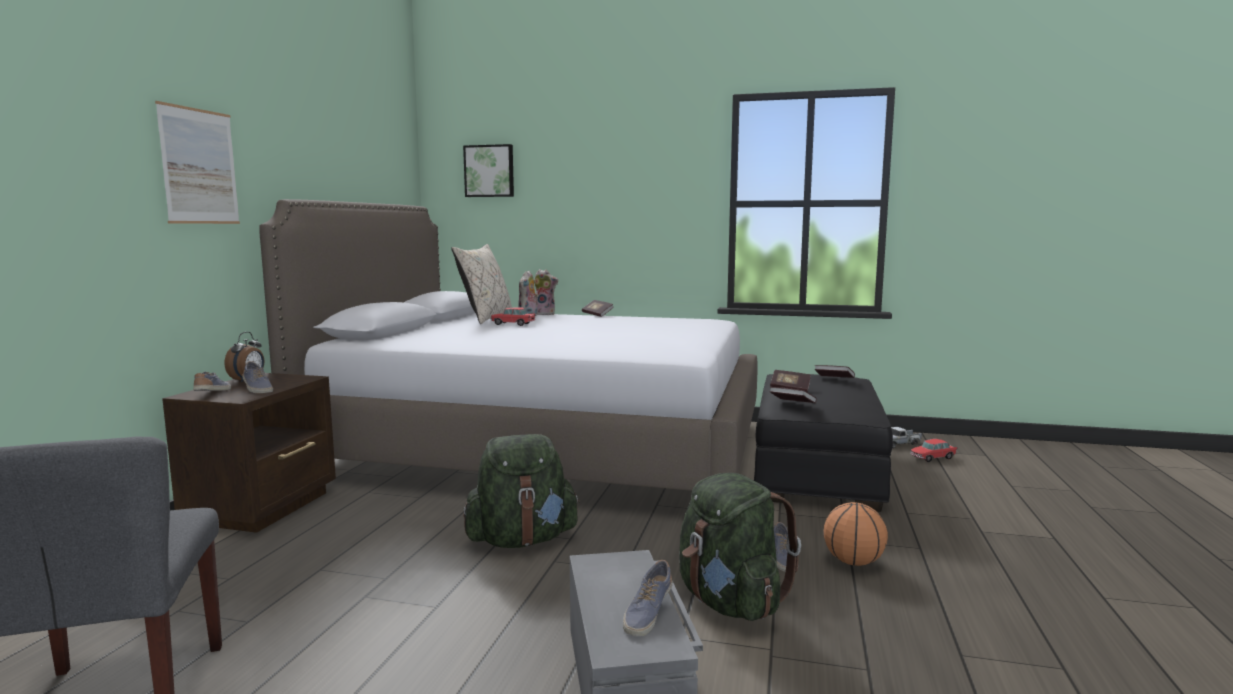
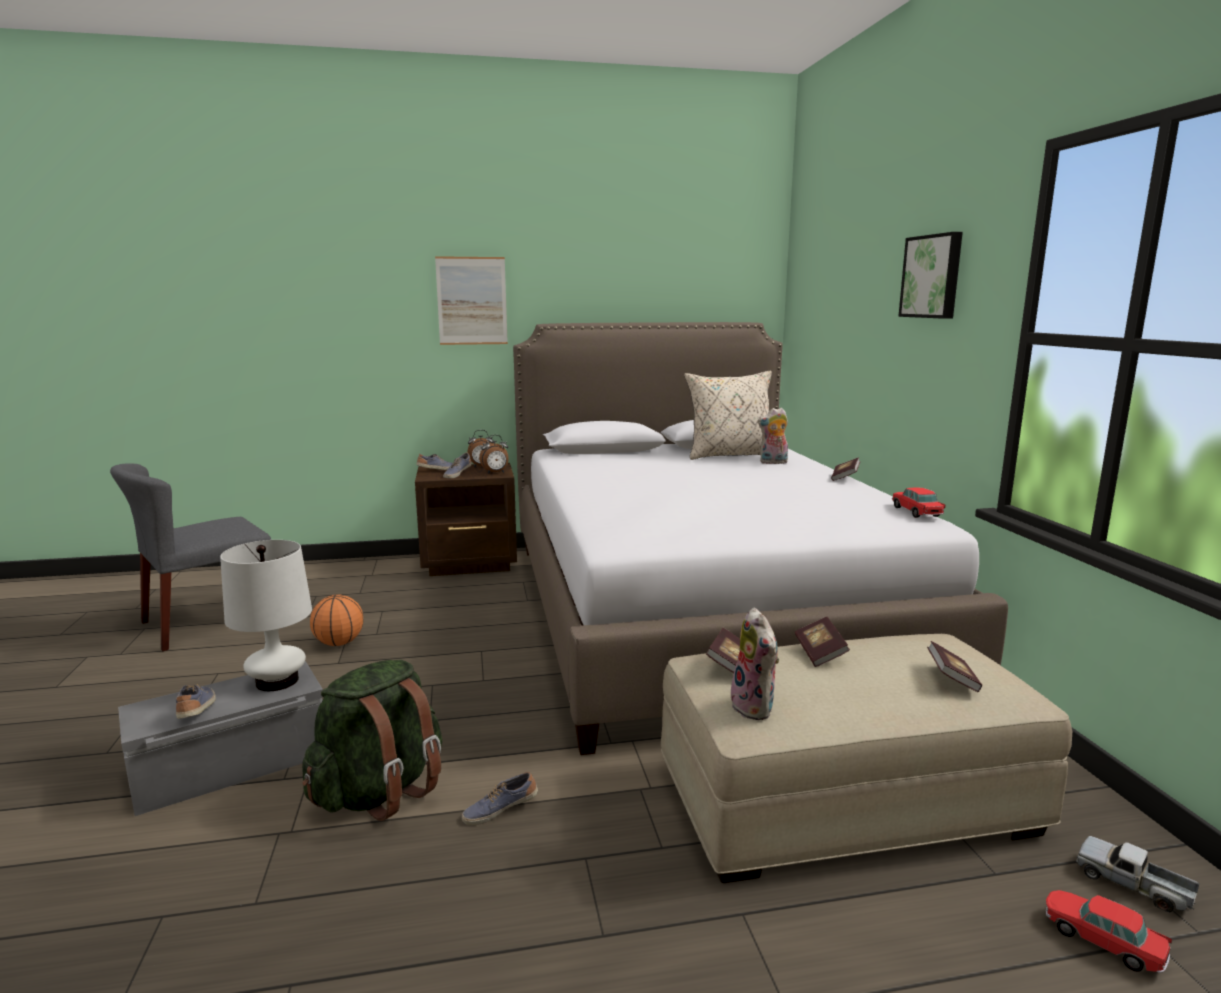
camera: 65 degrees right, 5 degrees up
picture [463,144,514,197] -> picture moved to [898,232,963,319]
green backpack [463,434,580,548] -> none
toy car [491,307,535,326] -> toy car moved to [892,487,946,518]
plush toy [534,269,558,315] -> plush toy moved to [731,608,779,720]
shoe [623,560,672,637] -> shoe turned 75 degrees clockwise [176,684,216,719]
black ottoman [754,374,893,512] -> beige ottoman [661,634,1072,883]
basketball [823,502,888,566] -> basketball moved to [310,595,363,646]
none -> white table lamp [220,540,312,691]
none -> alarm clock [479,435,509,474]

